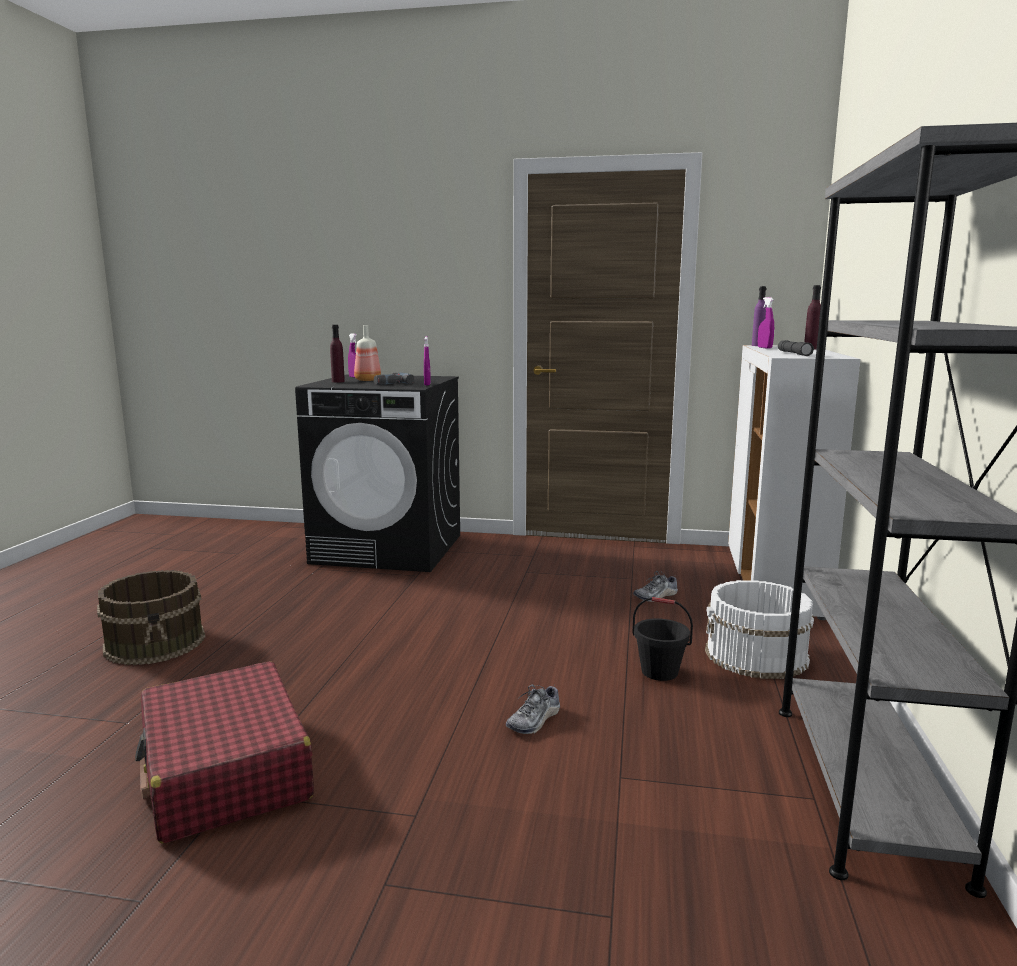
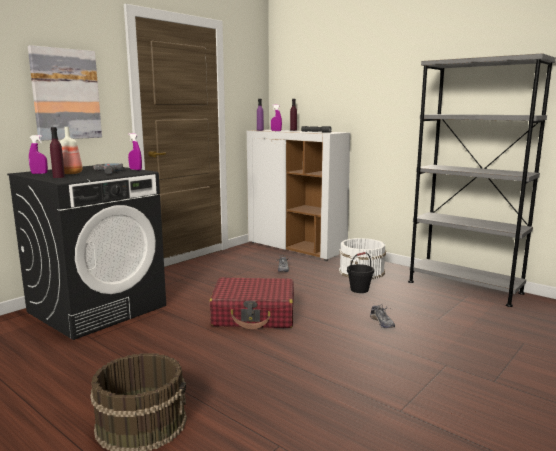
camera: 60 degrees left, 0 degrees up
red suitcase [135,661,314,844] -> red suitcase moved to [209,277,294,329]
none -> picture [28,45,102,141]

